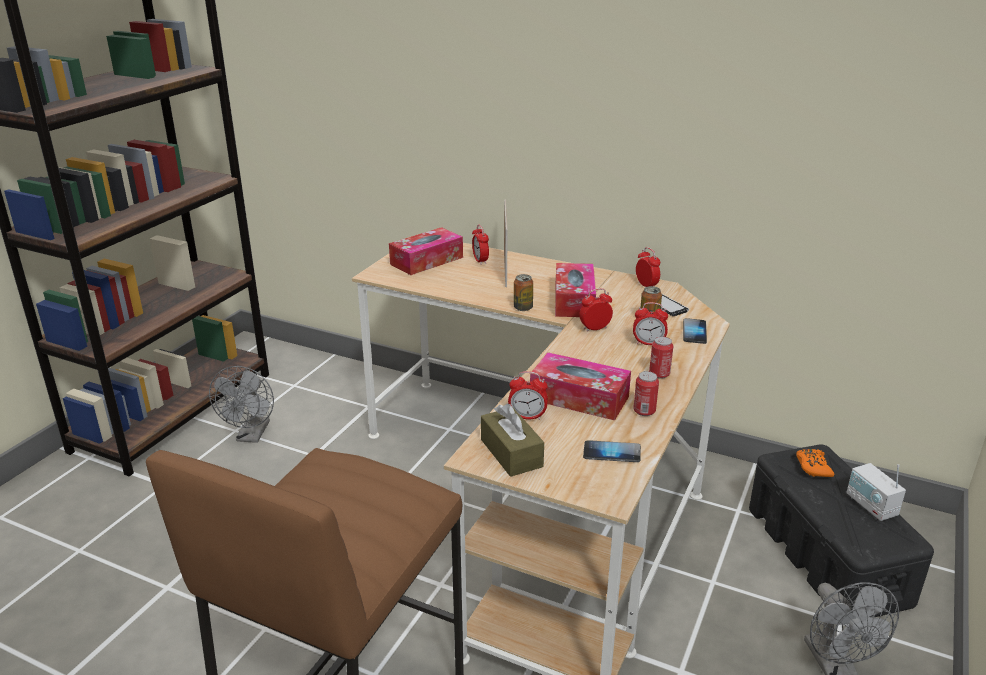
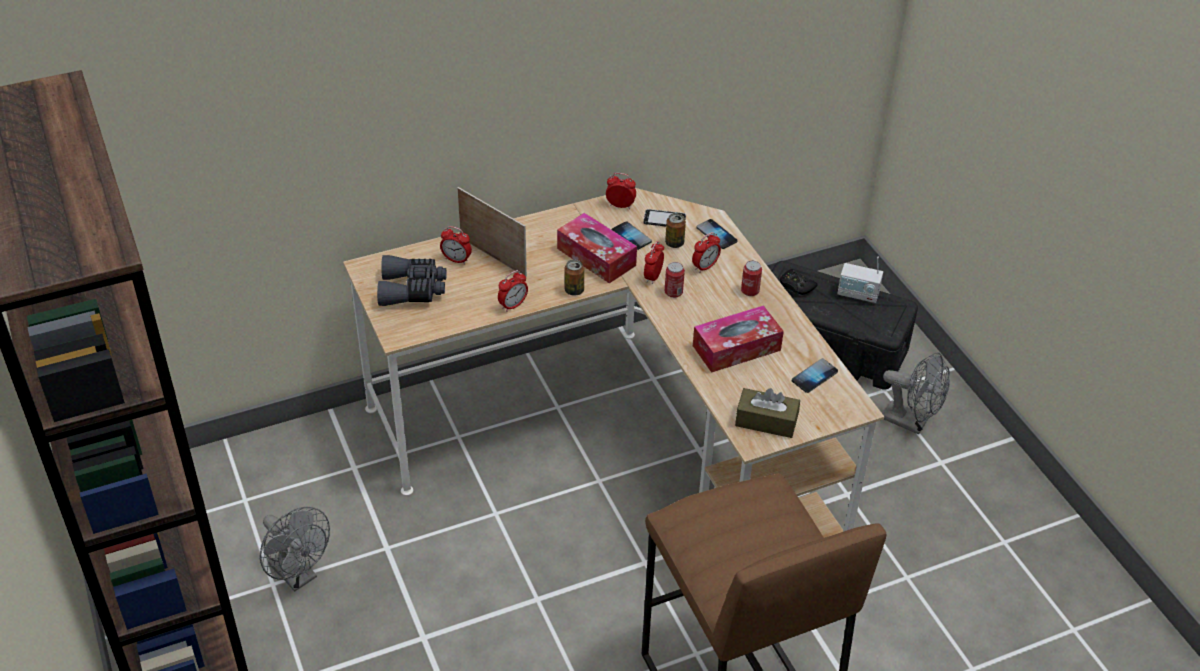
camera: 50 degrees left, 15 degrees up
tissue box [389,227,463,275] -> grey binoculars [377,255,447,306]
alarm clock [508,371,548,420] -> alarm clock moved to [498,270,528,312]
can [633,371,659,416] -> can moved to [665,262,685,298]
orange game controller [796,449,834,477] -> black game controller [780,269,818,295]
none -> phone [612,221,652,250]

